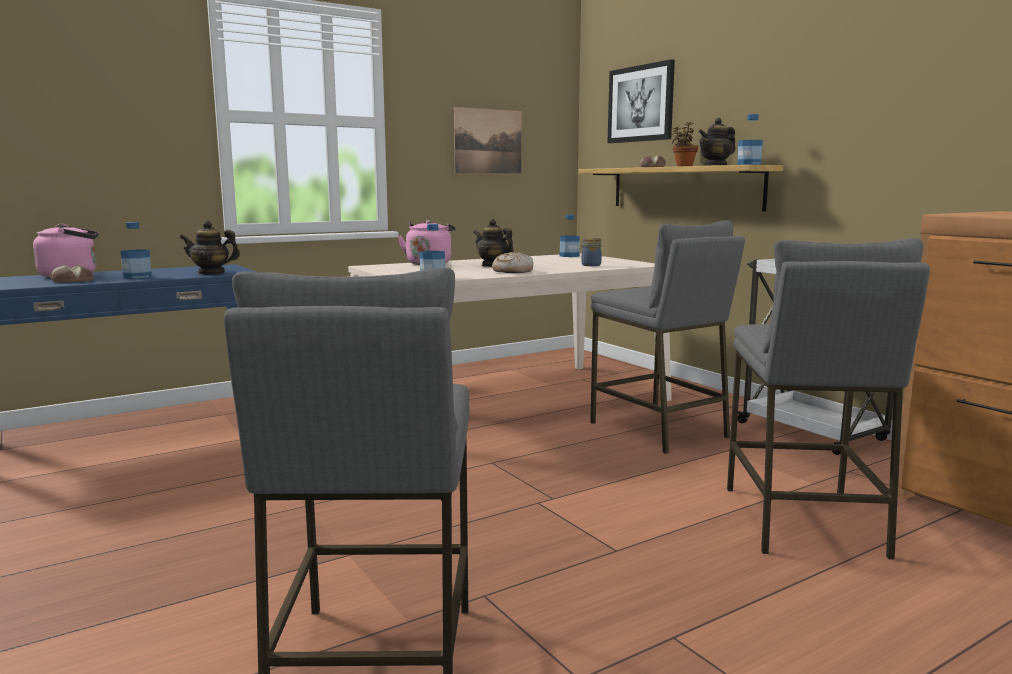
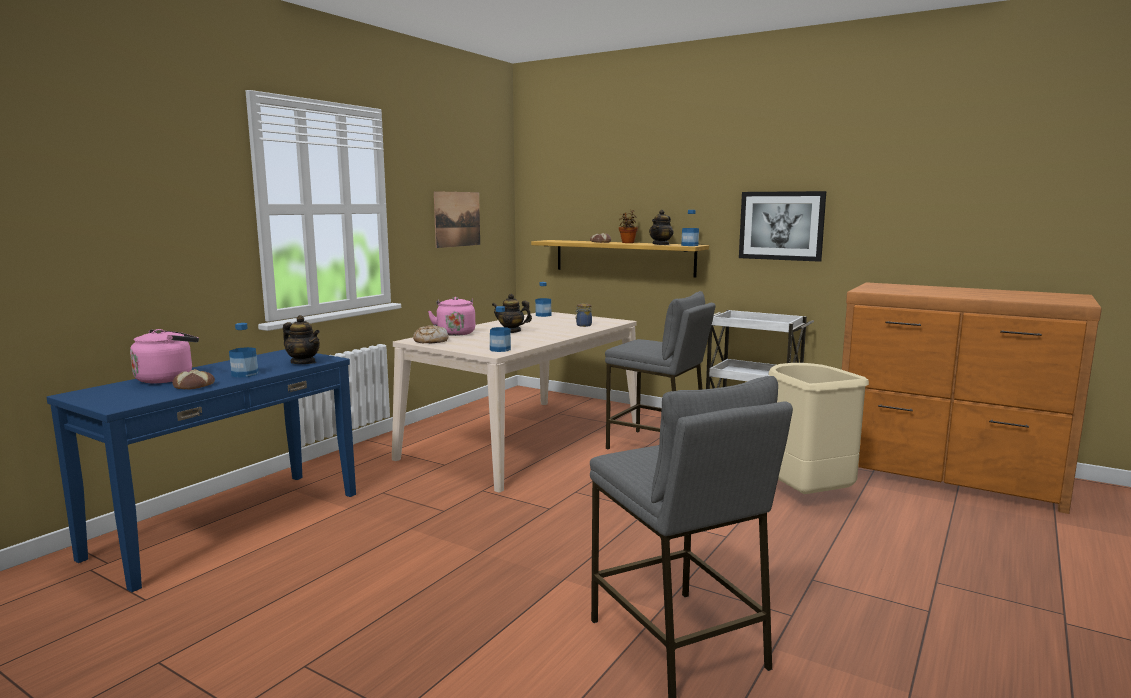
camera: 25 degrees left, 0 degrees up
teapot [179,221,240,275] -> teapot turned 120 degrees counterclockwise [283,315,320,364]
bread [492,252,533,273] -> bread moved to [413,325,448,344]
picture [607,59,675,143] -> picture moved to [739,191,826,262]
grey stool [727,238,930,560] -> beige trash can [769,363,869,494]

